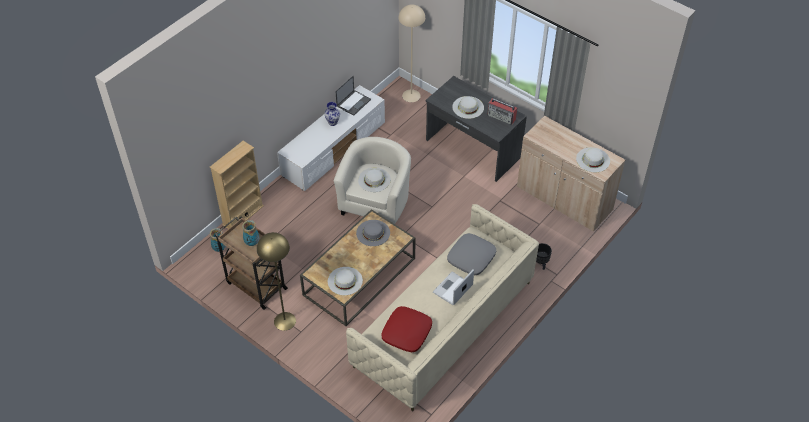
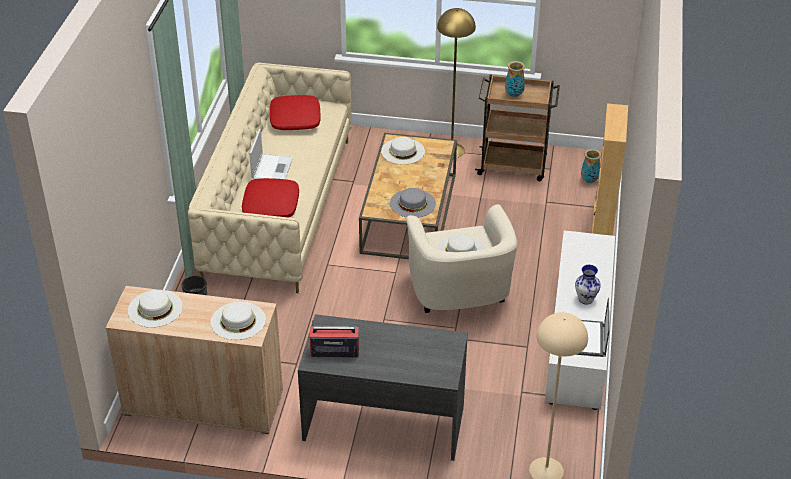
camera: 150 degrees right, 10 degrees down
grey pillow [447,233,496,275] -> red pillow [242,178,299,218]
white hat [452,96,484,119] -> white hat moved to [211,302,266,340]

